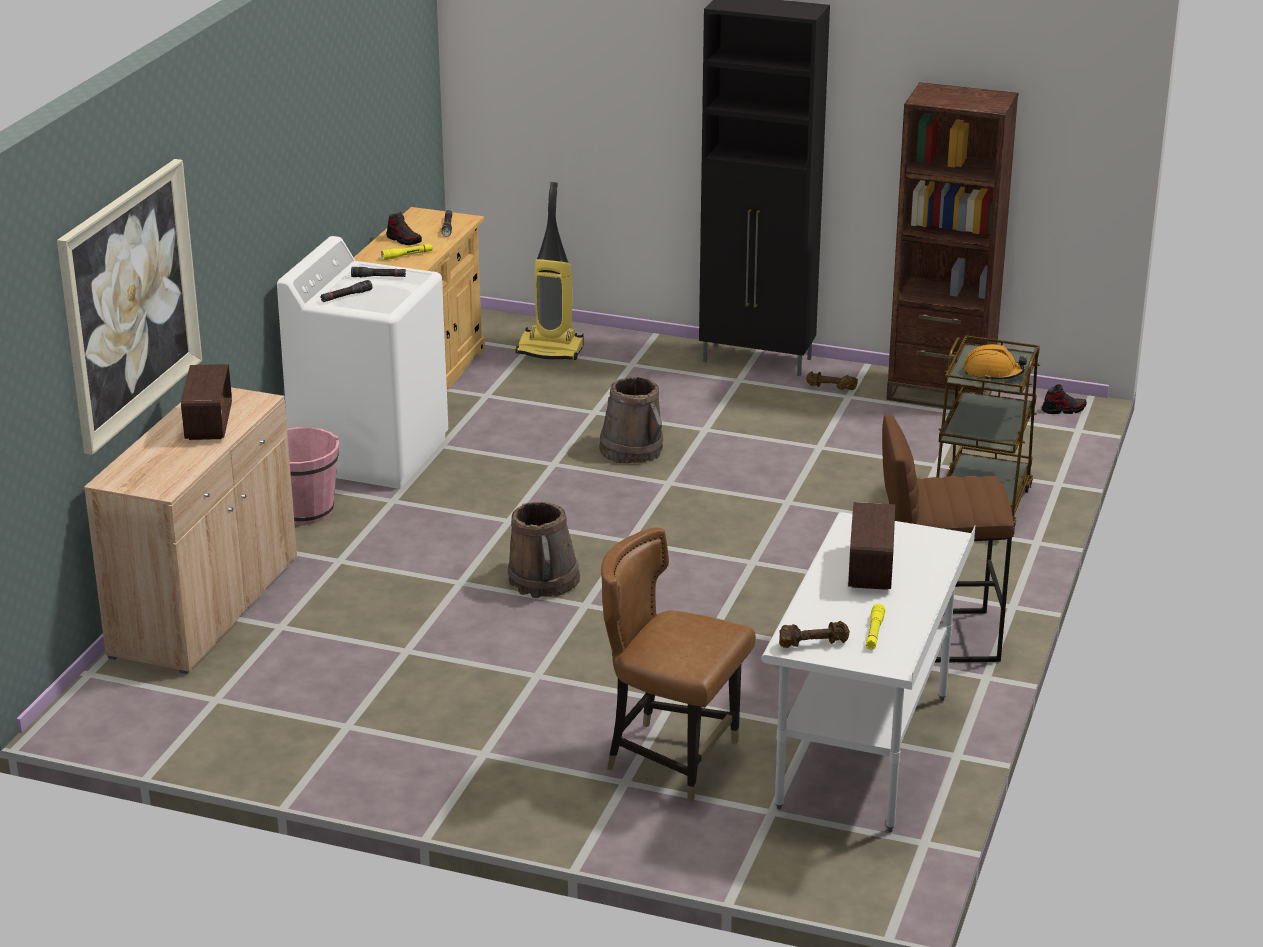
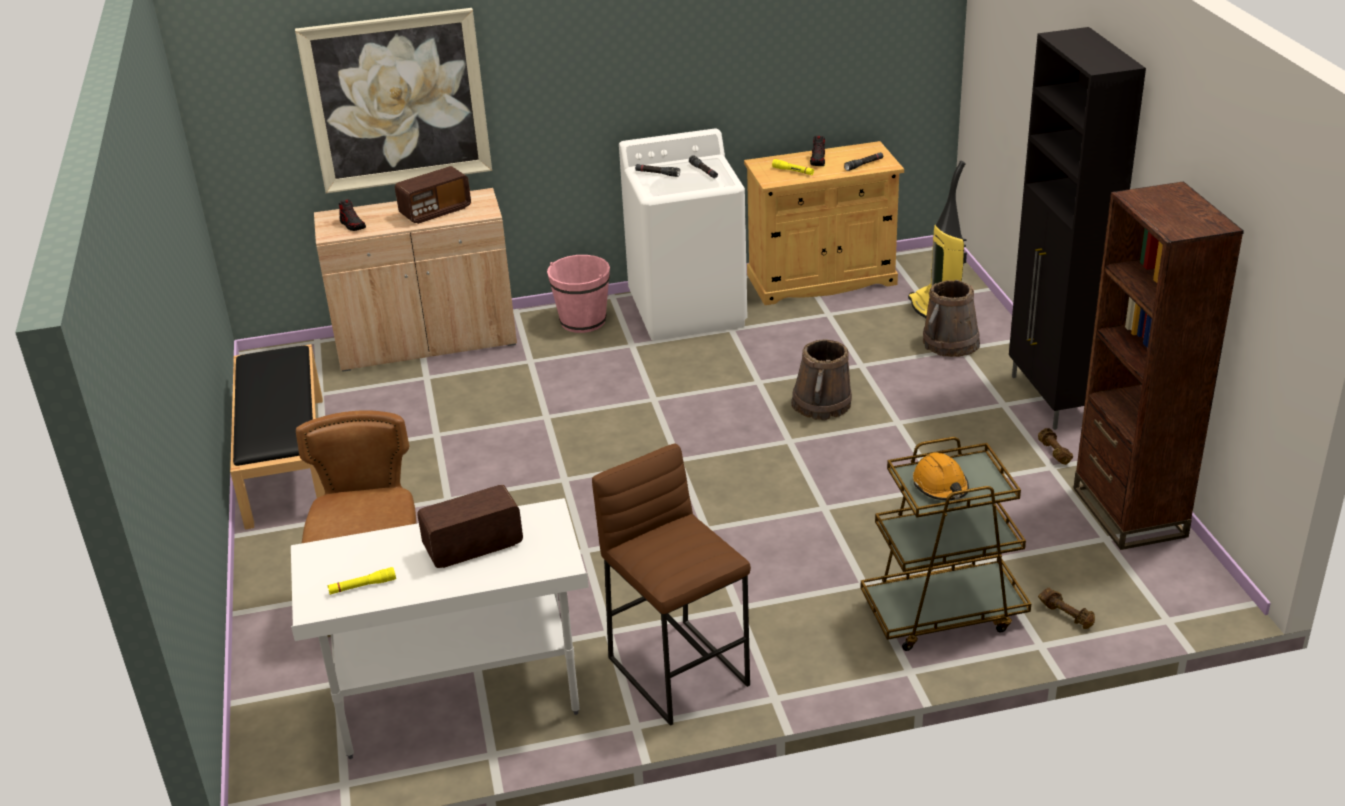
camera: 60 degrees right, 5 degrees up
brown bucket [508,501,580,598] -> brown bucket moved to [923,280,980,357]
brown dumbbell [779,621,850,648] -> brown dumbbell moved to [1038,588,1095,629]
shoe [1042,384,1087,414] -> shoe moved to [339,199,366,231]
none -> black bench [230,344,325,529]

